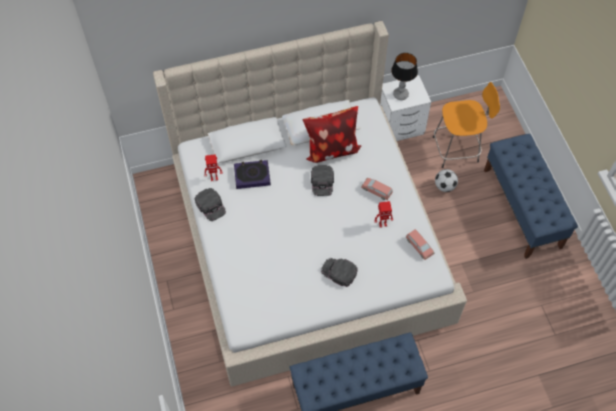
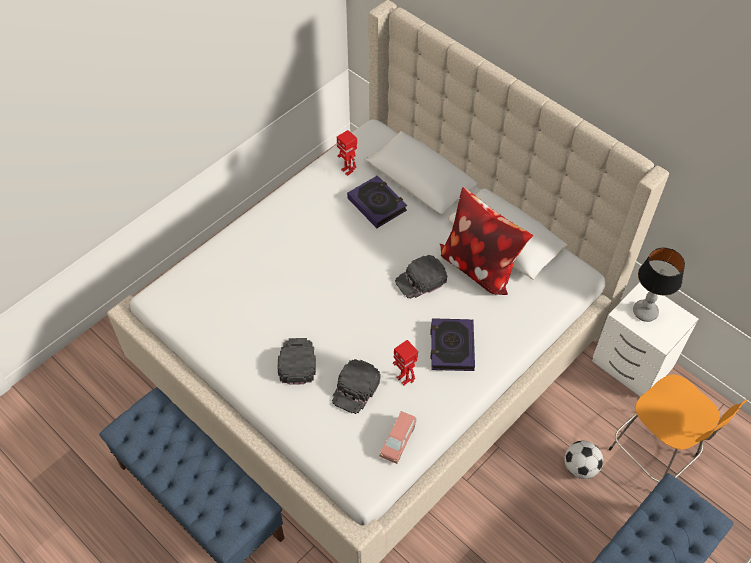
camera: 60 degrees right, 5 degrees down
black cap [195,188,226,221] -> black cap moved to [332,359,381,414]
pink toy car [361,178,393,200] -> book [430,318,475,371]

